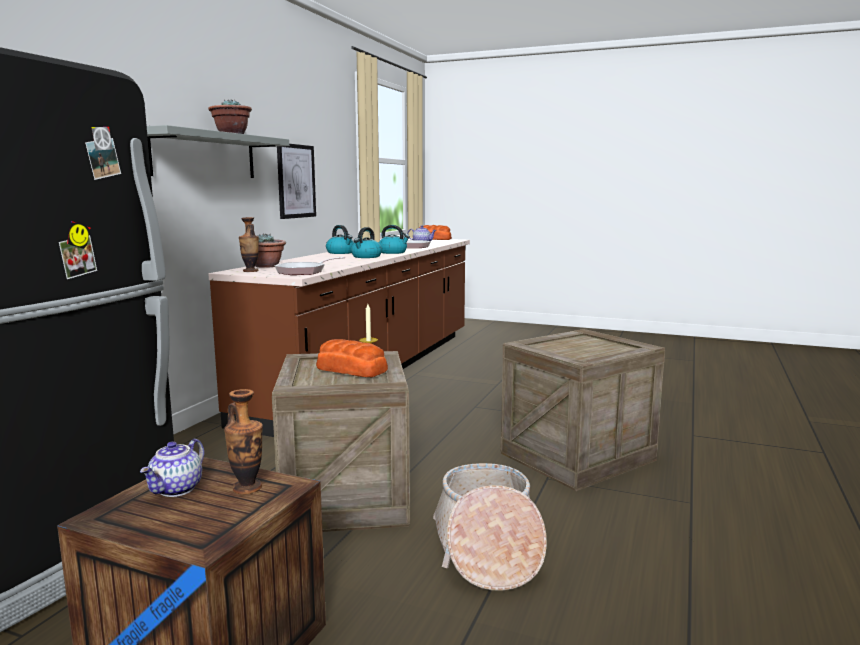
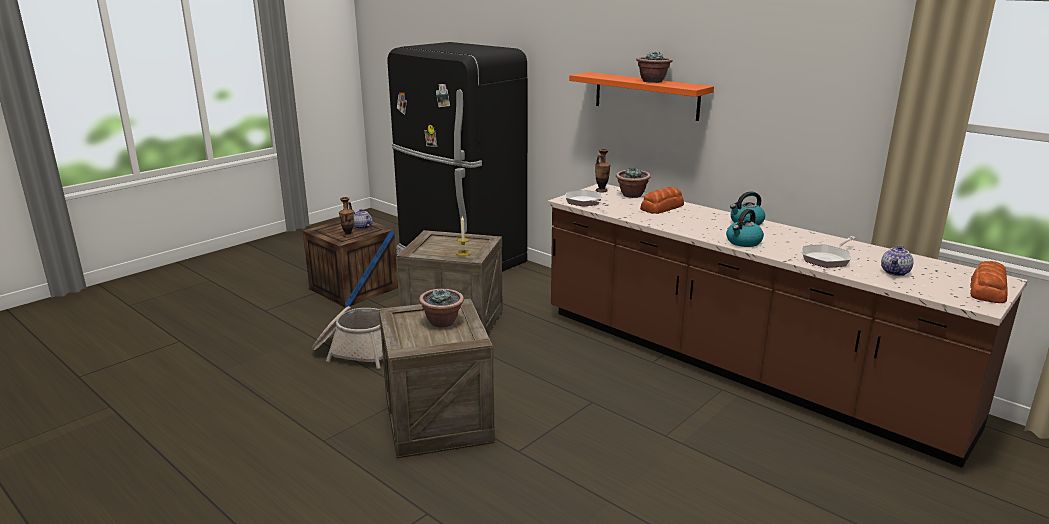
camera: 110 degrees right, 10 degrees up
grey shelf [147,125,289,178] -> orange shelf [569,72,714,121]
picture [277,144,316,219] -> none
bread [316,339,388,377] -> bread moved to [640,187,684,214]
kettle [351,227,382,258] -> none
none -> potted plant [419,288,464,328]

